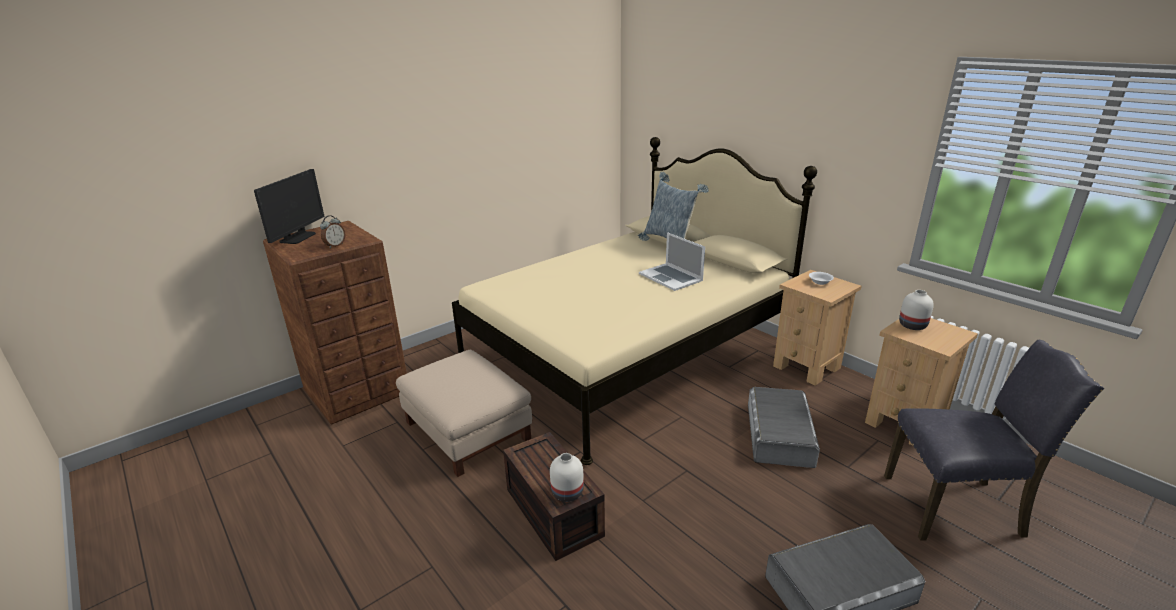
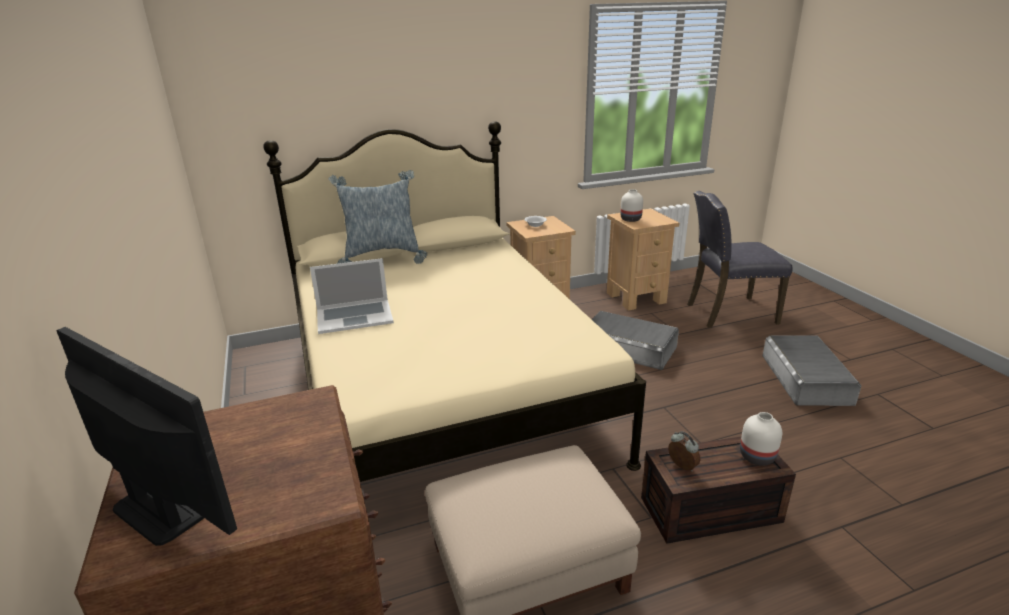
camera: 70 degrees left, 0 degrees up
alarm clock [320,215,346,248] -> alarm clock moved to [668,431,701,471]
laptop [639,232,705,291] -> laptop moved to [310,258,394,334]
grey chair [884,340,1104,541] -> grey chair turned 120 degrees counterclockwise [687,191,792,328]

